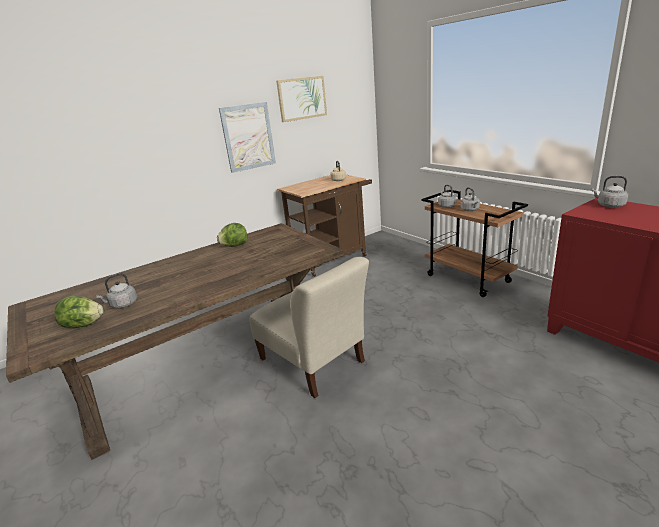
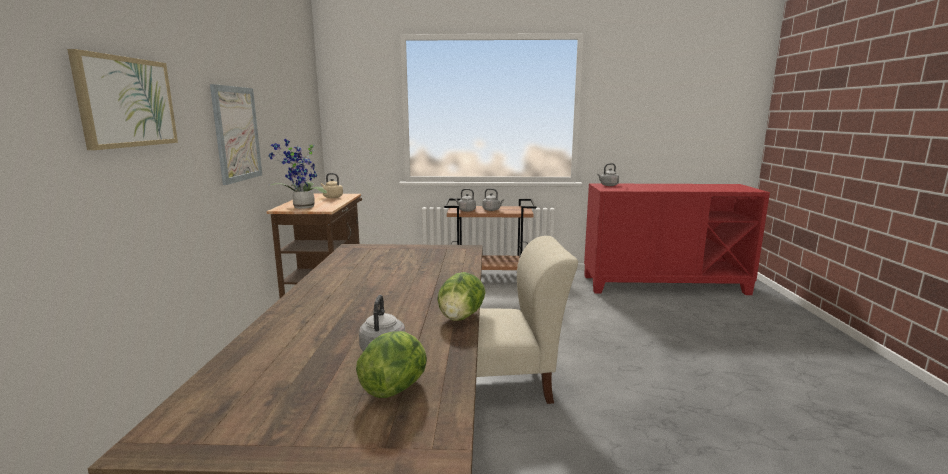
camera: 55 degrees left, 10 degrees down
lettuce [217,223,248,247] -> lettuce moved to [437,272,486,321]
picture [276,76,327,122] -> picture moved to [67,49,178,150]
none -> potted plant [268,139,327,209]

